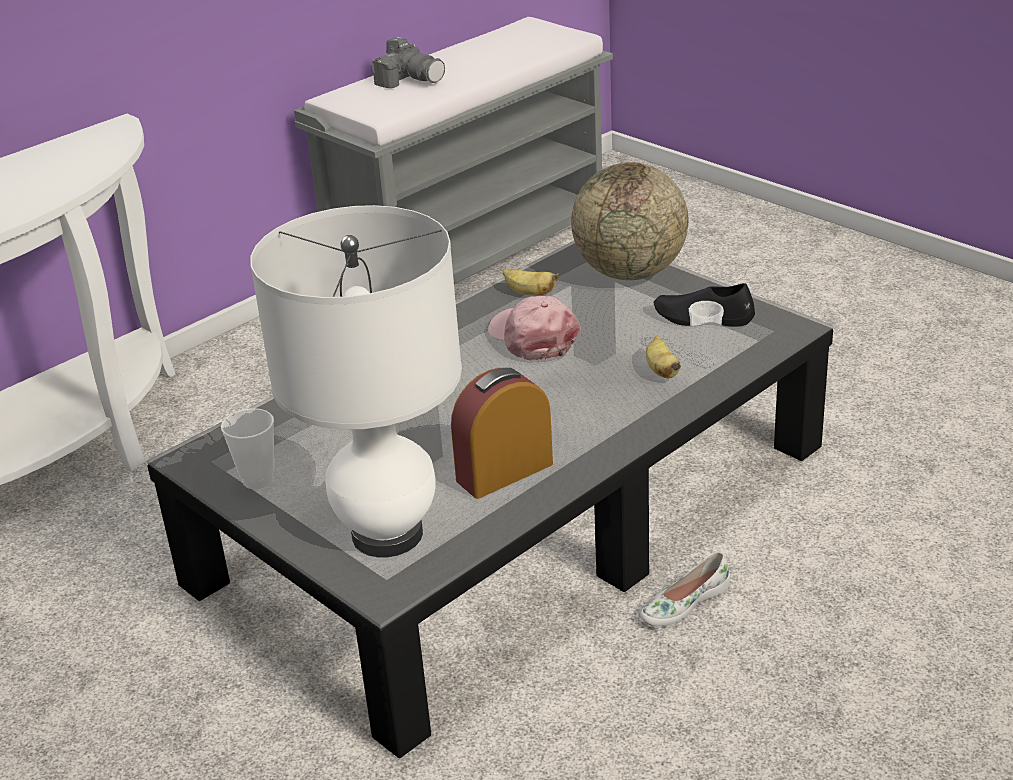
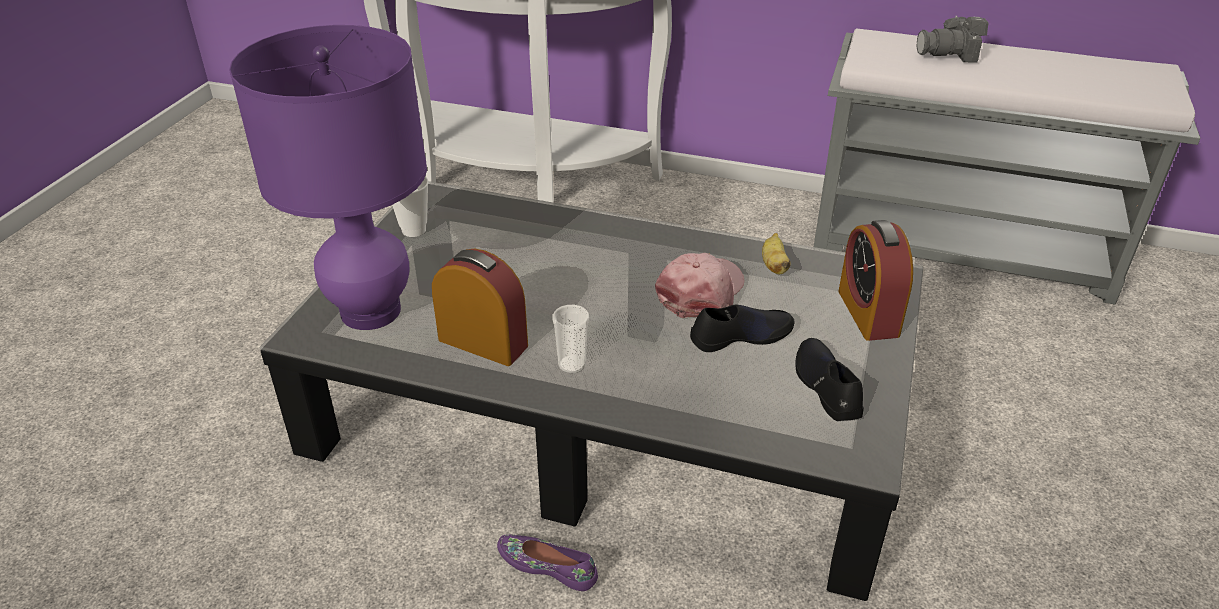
camera: 60 degrees right, 5 degrees up
white table lamp [250,205,462,557] -> purple table lamp [229,25,427,330]
camera [371,37,445,88] -> camera turned 75 degrees clockwise [916,16,988,63]
globe [571,162,688,280] -> alarm clock [838,220,913,341]
white shoe [640,552,730,627] -> purple shoe [497,534,598,591]
banana [646,336,681,378] -> none
cup [689,301,724,368] -> cup moved to [552,305,589,373]
none -> black shoe [690,305,794,352]

